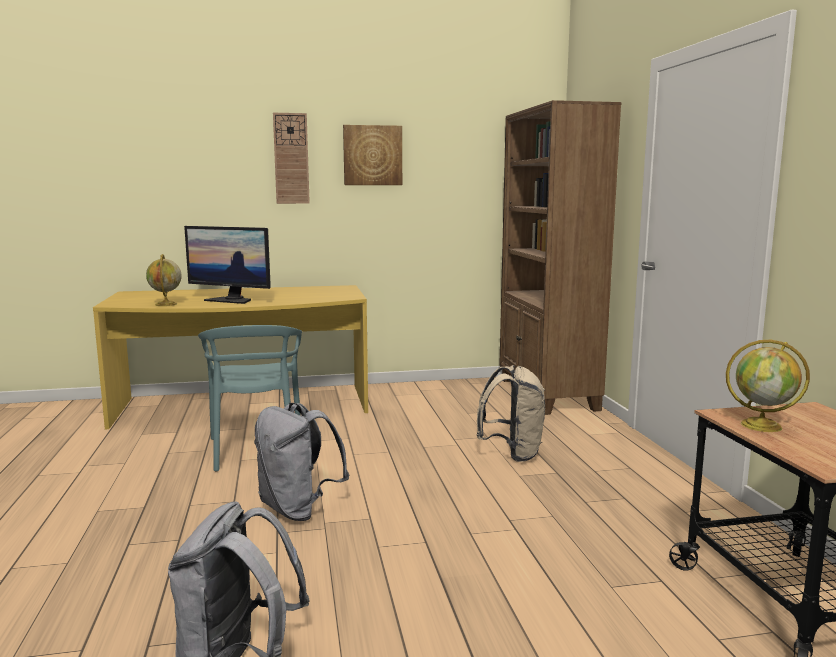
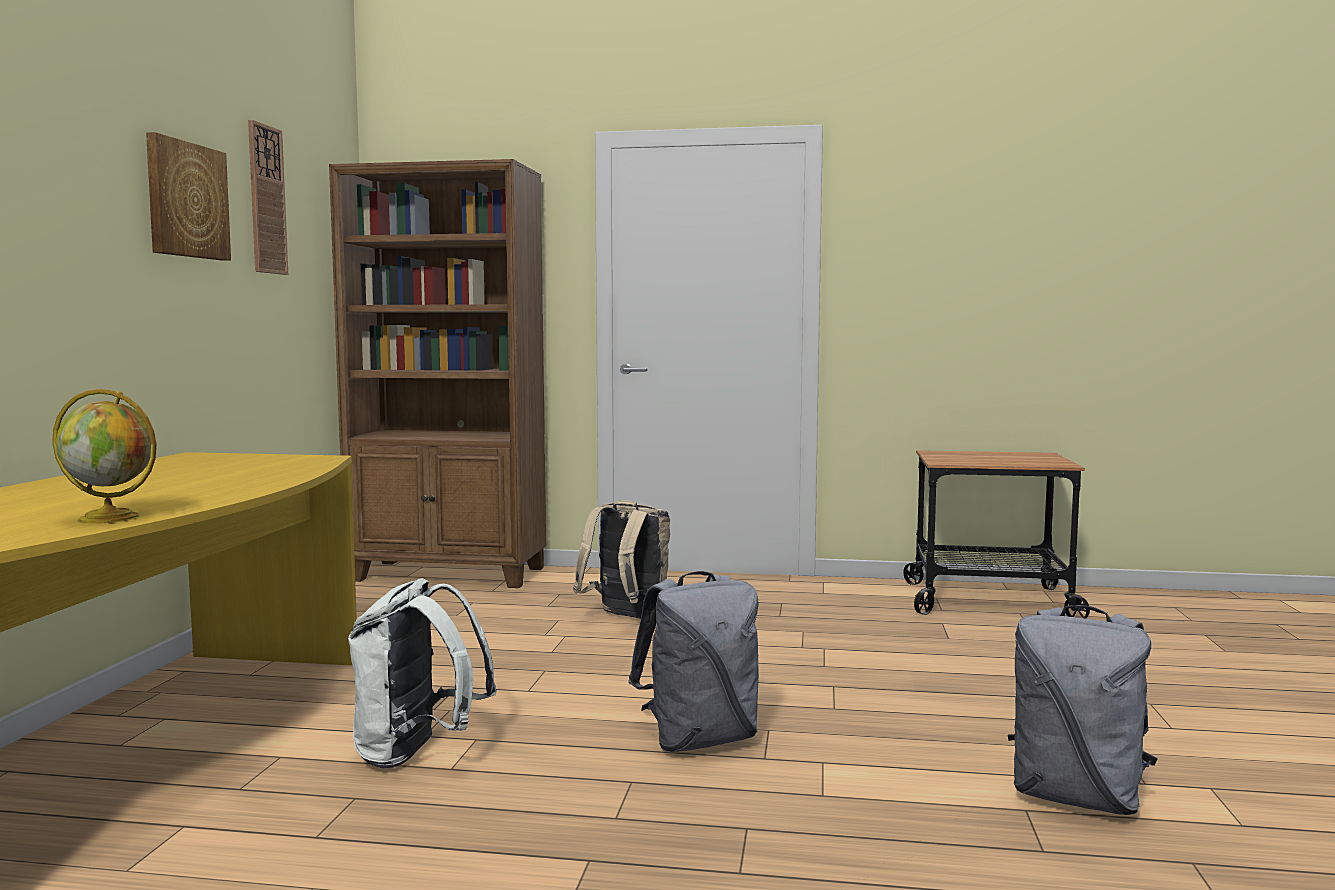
camera: 70 degrees left, 5 degrees down
monitor [184,226,271,304] -> none
turquoise chair [198,325,302,472] -> white backpack [348,578,497,769]
wall clock [273,113,310,204] -> wall clock moved to [248,120,288,275]
globe [726,340,810,432] -> none

